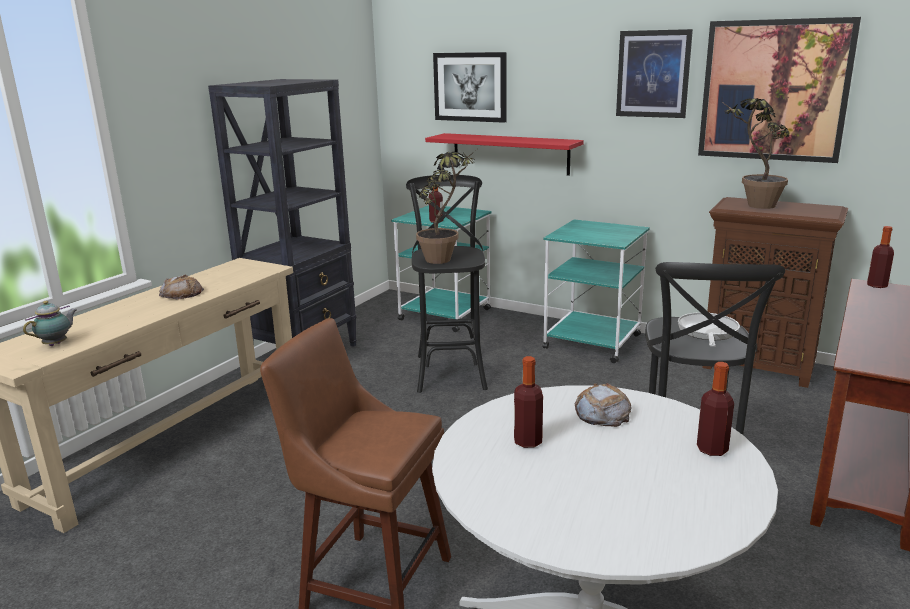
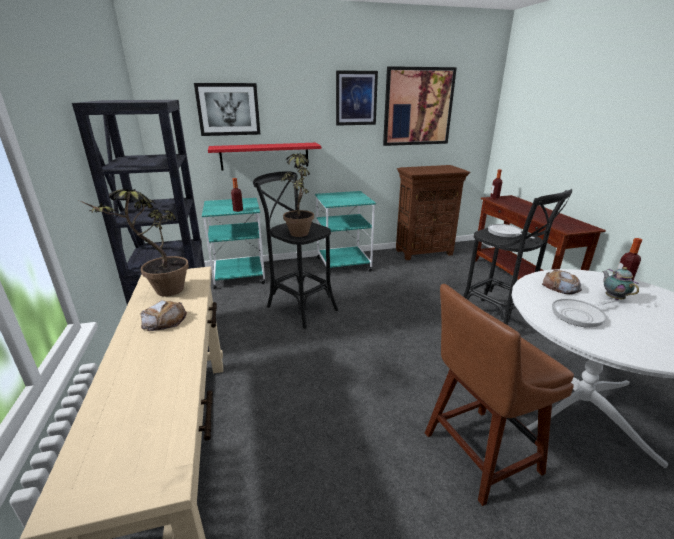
camera: 45 degrees left, 5 degrees up
teapot [23,301,76,346] -> teapot moved to [602,267,639,300]
bottle [514,356,543,448] -> frying pan [552,299,614,328]
potted plant [721,98,789,209] -> potted plant moved to [81,189,189,296]

